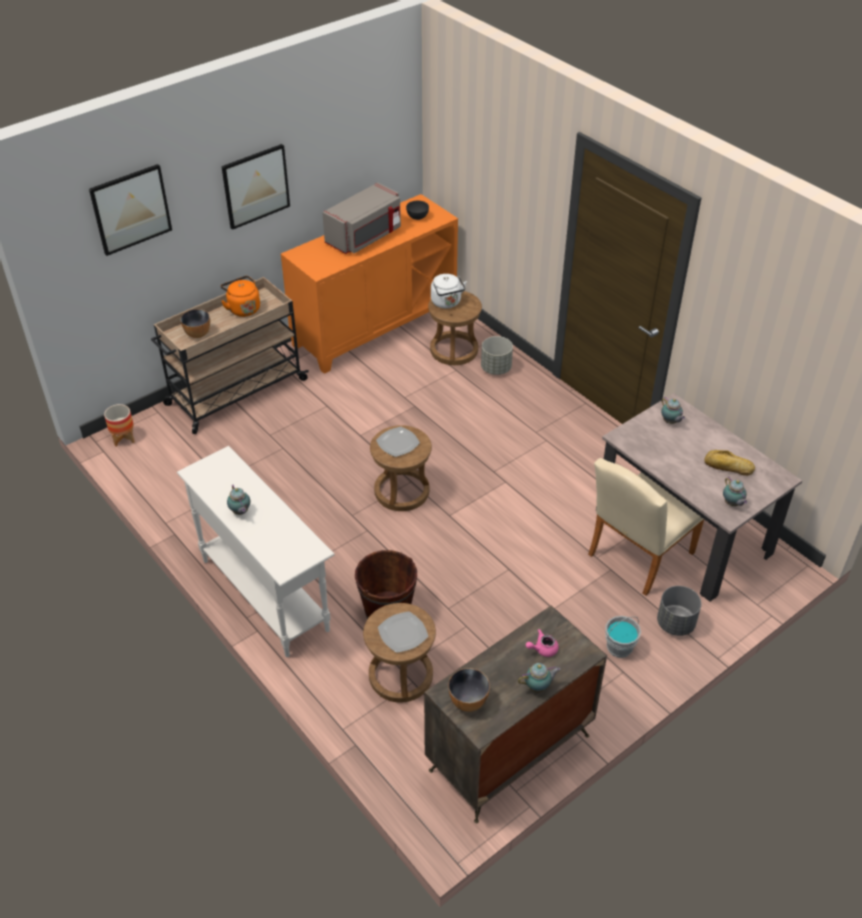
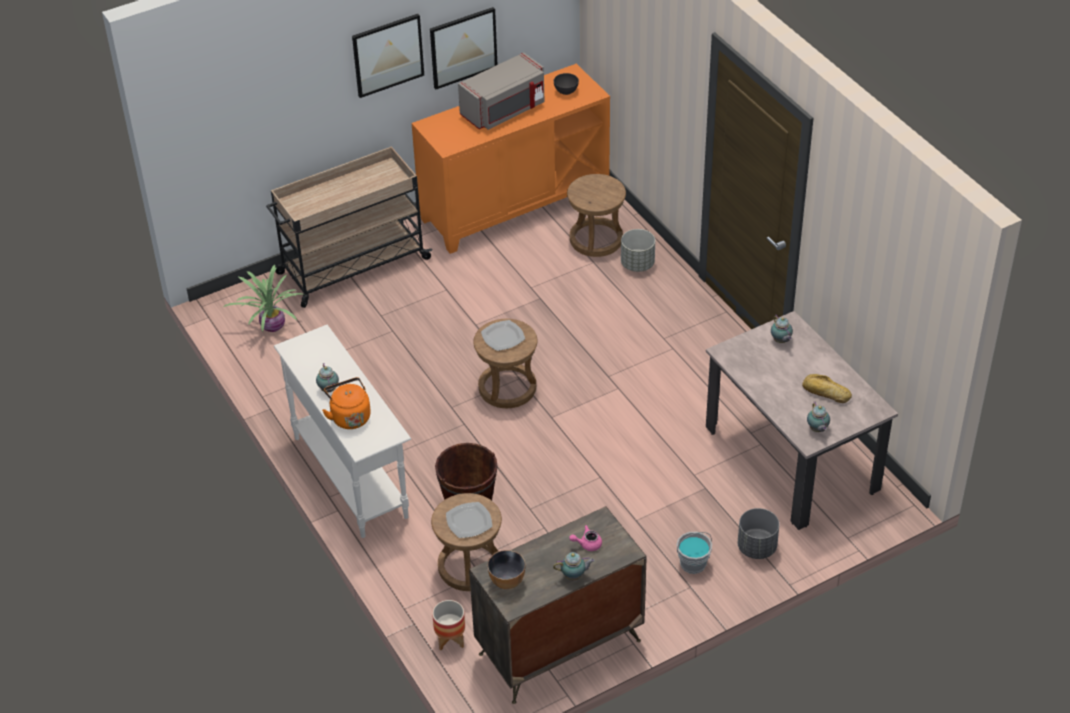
camera: 10 degrees right, 0 degrees up
picture [89,164,172,256] -> picture moved to [430,7,497,89]
planter [104,404,135,447] -> planter moved to [432,600,465,650]
bowl [180,309,210,338] -> none
orange kettle [220,276,260,317] -> orange kettle moved to [322,377,371,429]
white kettle [431,274,467,308] -> none
beige chair [588,458,704,596] -> none
none -> potted plant [223,265,305,332]

